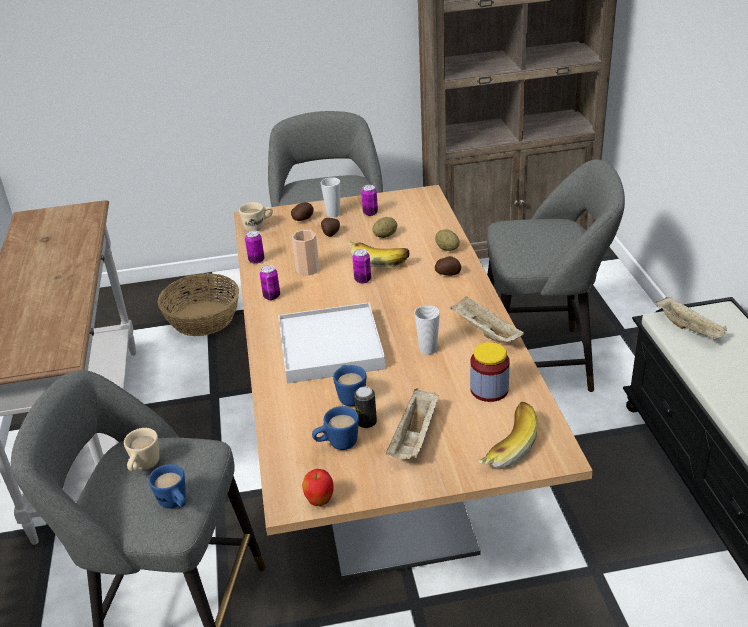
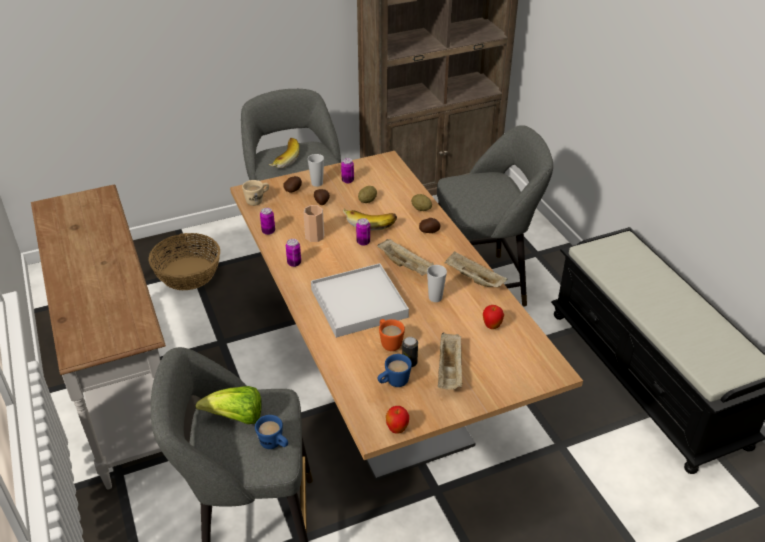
camera: 15 degrees left, 5 degrees up
beige mug [124,428,159,472] -> lettuce [196,386,262,424]
blue mug [333,365,366,406] -> orange mug [379,319,405,351]
jar [470,342,510,402] -> apple [483,305,504,329]
banana [477,402,538,468] -> banana moved to [269,138,299,168]
beige tray [655,297,727,339] -> beige tray moved to [377,239,434,276]

